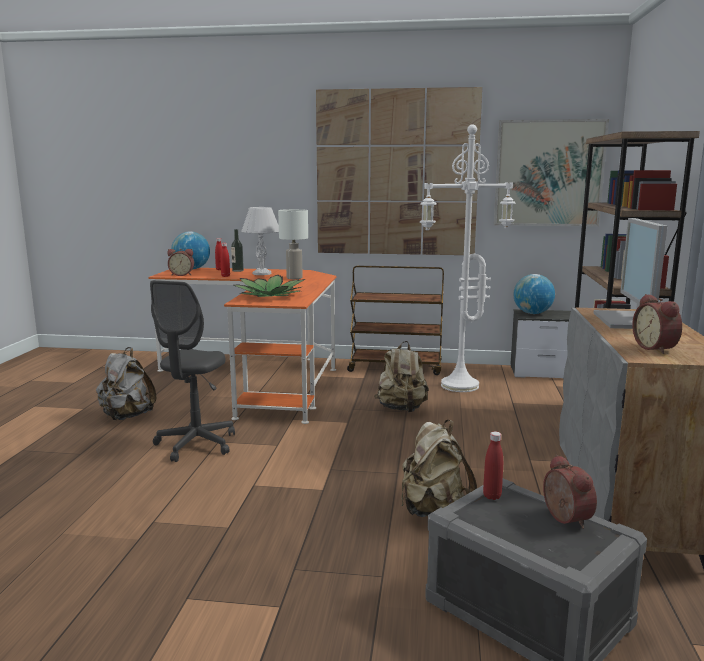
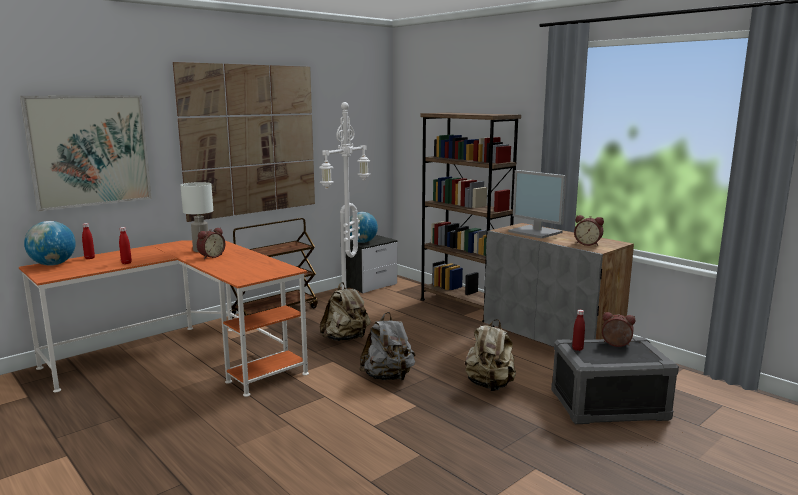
camera: 50 degrees left, 0 degrees up
grey backpack [96,347,156,420] -> grey backpack moved to [359,312,415,381]
grey office chair [150,280,235,462] -> none
alarm clock [167,249,194,276] -> alarm clock moved to [197,227,225,259]
bottle [231,229,244,272] -> none
potted plant [233,275,305,297] -> none
white table lamp [241,207,279,275] -> none
picture [494,119,609,227] -> picture moved to [20,95,152,212]

